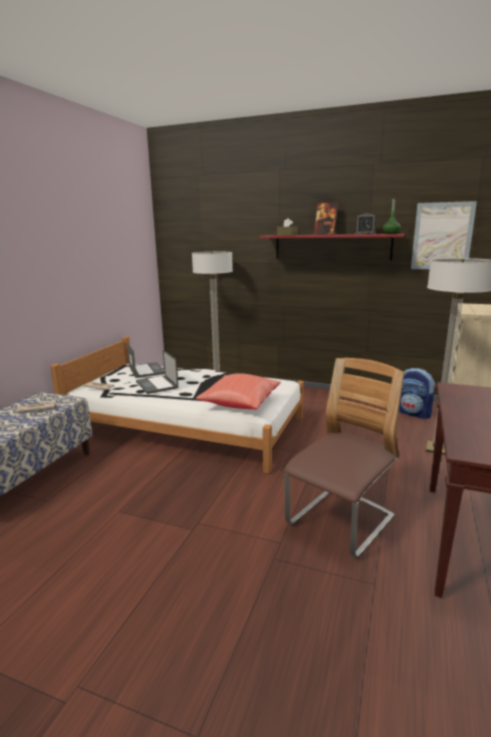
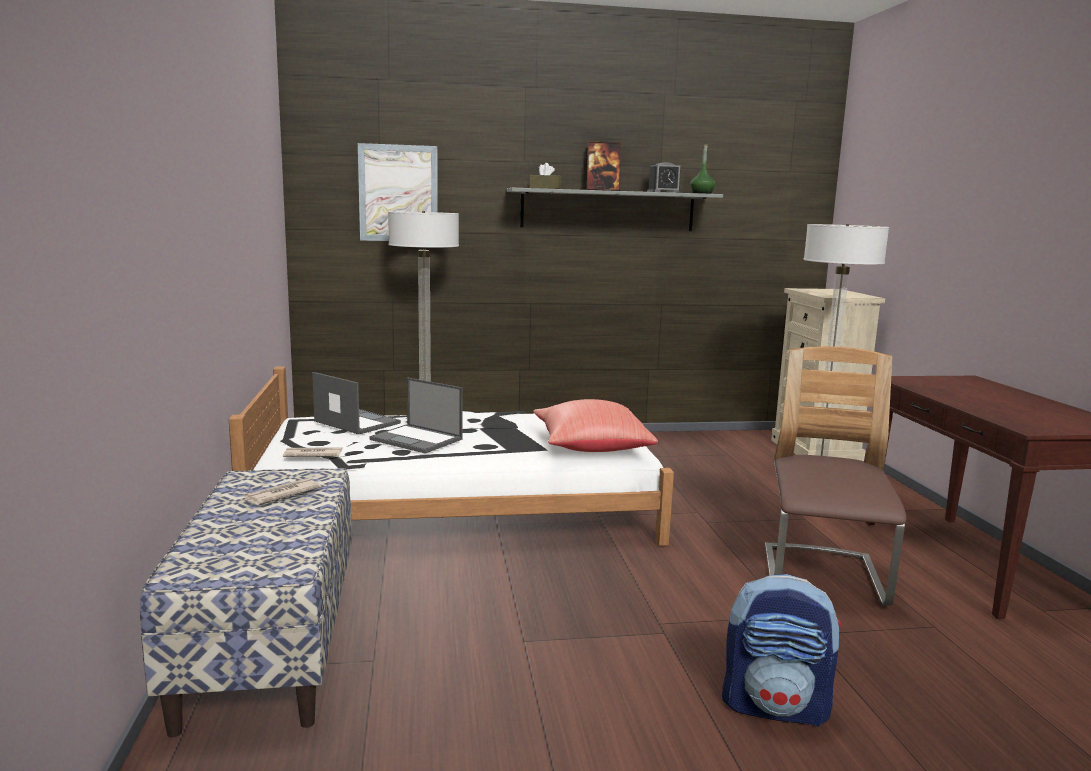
camera: 30 degrees left, 5 degrees down
red shelf [259,234,404,260] -> grey shelf [507,188,723,231]
backpack [399,368,436,419] -> backpack moved to [722,574,842,727]
picture [411,201,477,269] -> picture moved to [358,143,438,241]

